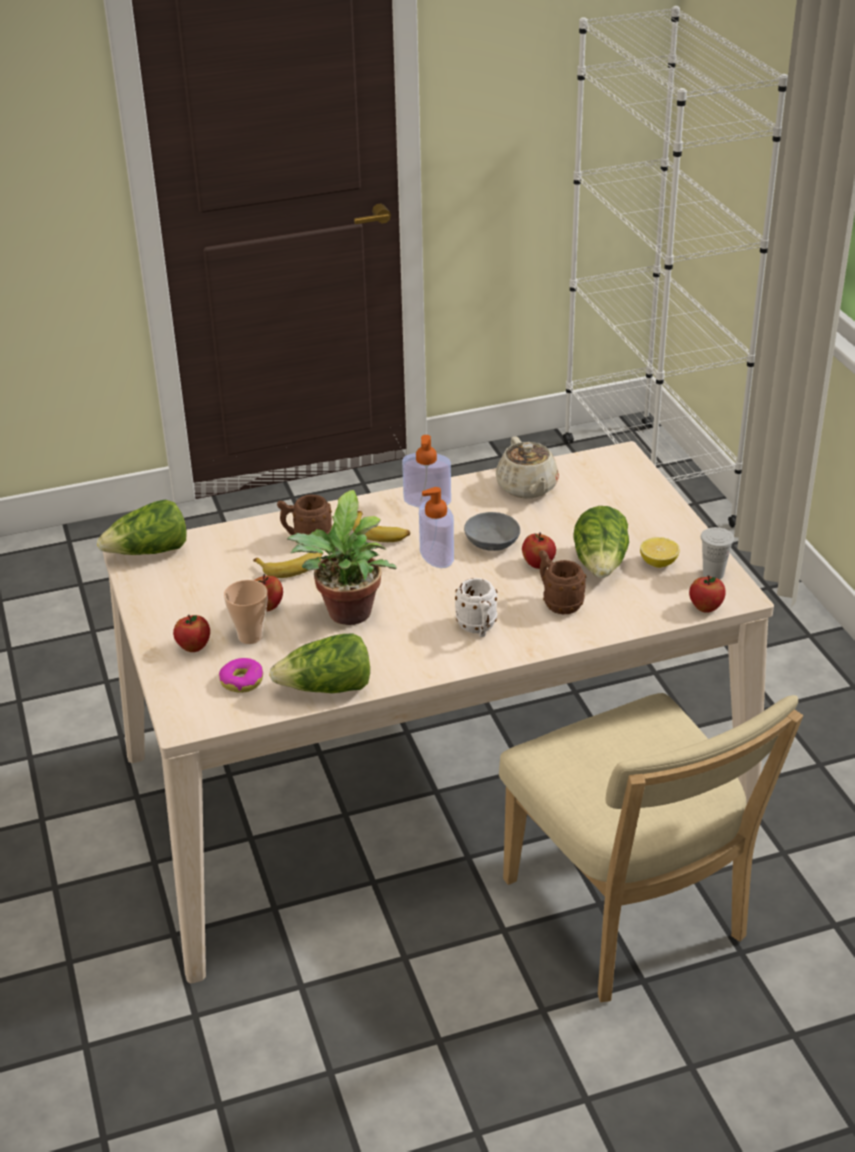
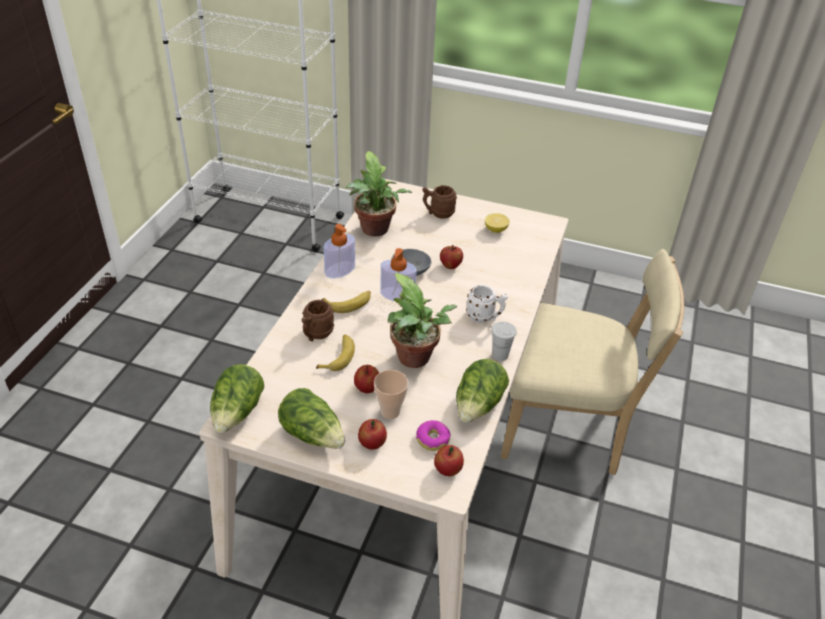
camera: 55 degrees left, 5 degrees up
beige teapot [496,436,559,498] -> potted plant [346,151,412,237]
brown mug [539,550,586,615] -> brown mug moved to [422,185,457,219]
lettuce [573,506,629,578] -> lettuce moved to [278,388,345,449]
apple [689,575,726,613] -> apple moved to [434,445,464,476]
white cup [701,527,734,579] -> white cup moved to [491,322,517,361]

